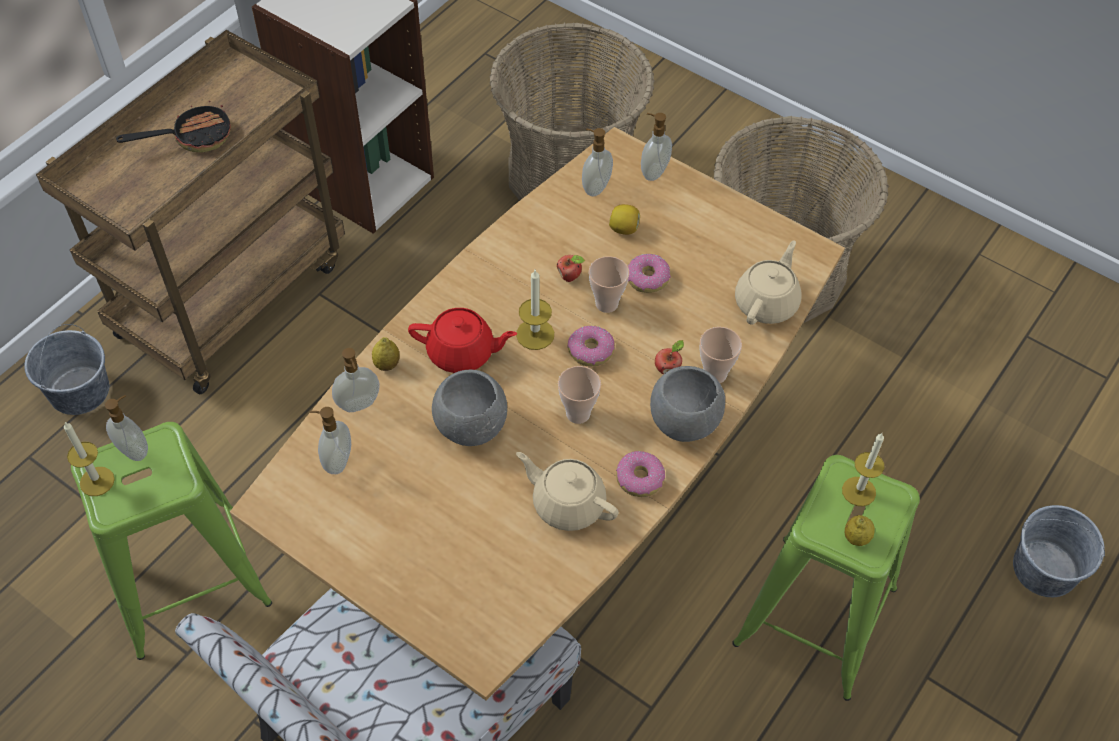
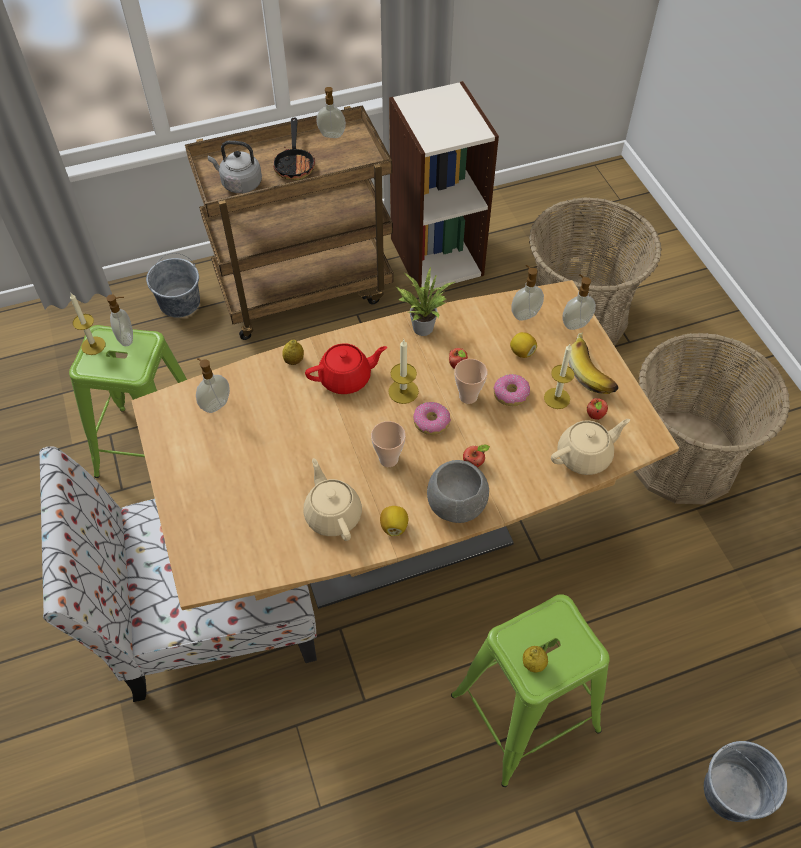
camera: 35 degrees right, 0 degrees up
frying pan [116,101,231,153] -> frying pan turned 75 degrees clockwise [273,118,315,180]
soap dispenser [332,348,380,412] -> soap dispenser moved to [316,87,346,138]
red teapot [408,308,517,373] -> red teapot turned 60 degrees counterclockwise [305,343,387,394]
grey bowl [432,370,507,446] -> none
donut [616,451,665,497] -> lemon [380,506,408,536]
cup [699,327,742,383] -> none
candle [842,433,884,506] -> candle moved to [544,344,575,409]
none -> grey kettle [208,141,262,193]
none -> potted plant [397,267,455,336]
none -> banana [569,332,619,394]
none -> apple [587,398,608,420]

